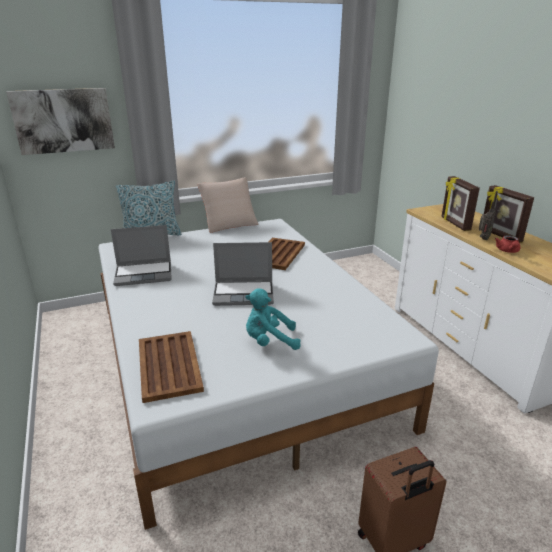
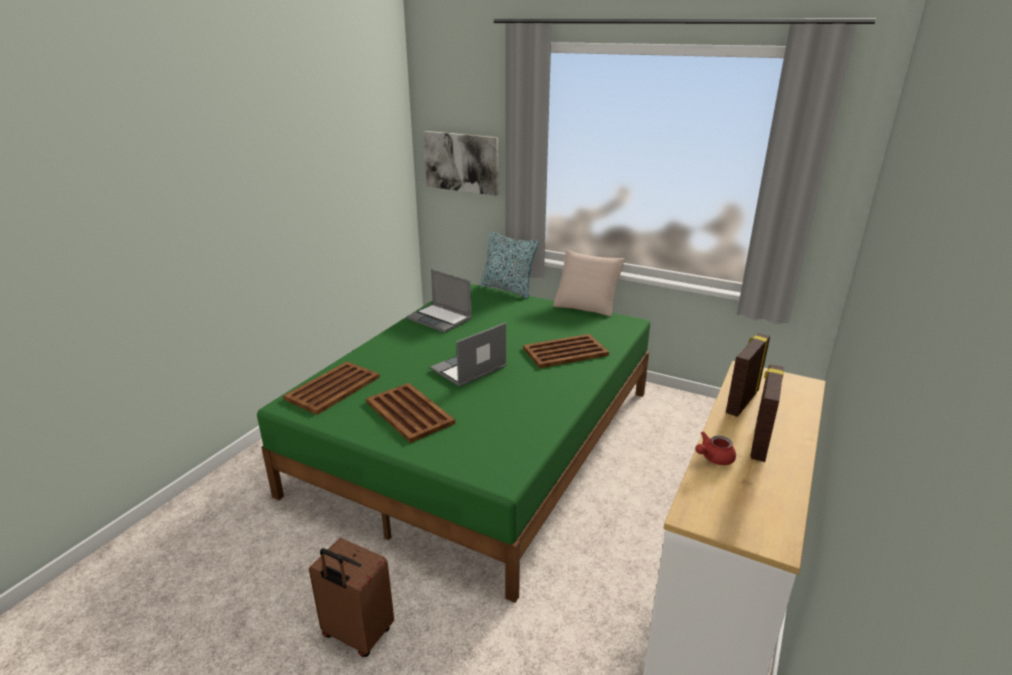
camera: 50 degrees right, 0 degrees up
white bed [99,219,439,530] -> green bed [257,284,650,603]
laptop [212,242,274,306] -> laptop turned 90 degrees clockwise [430,322,506,387]
turquoise plush toy [245,288,301,350] -> brown tray [366,383,455,443]
radio [479,191,498,240] -> none

